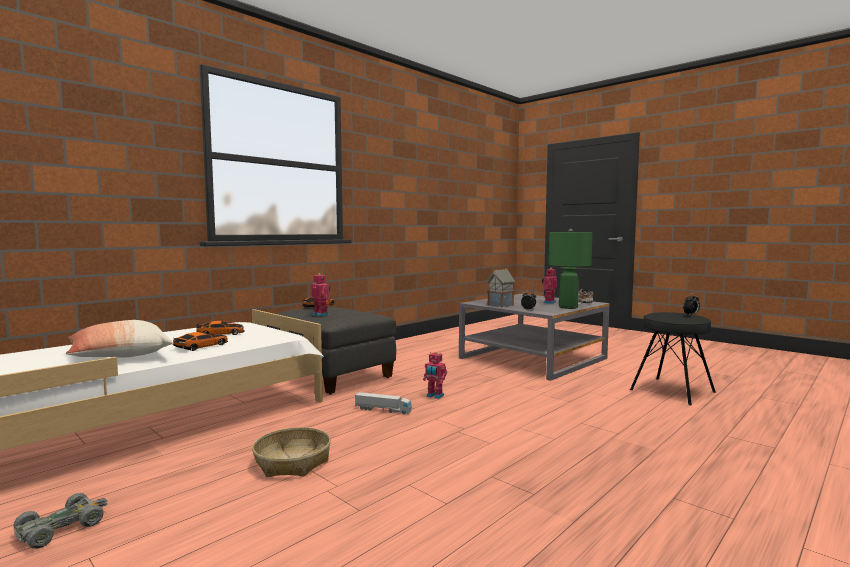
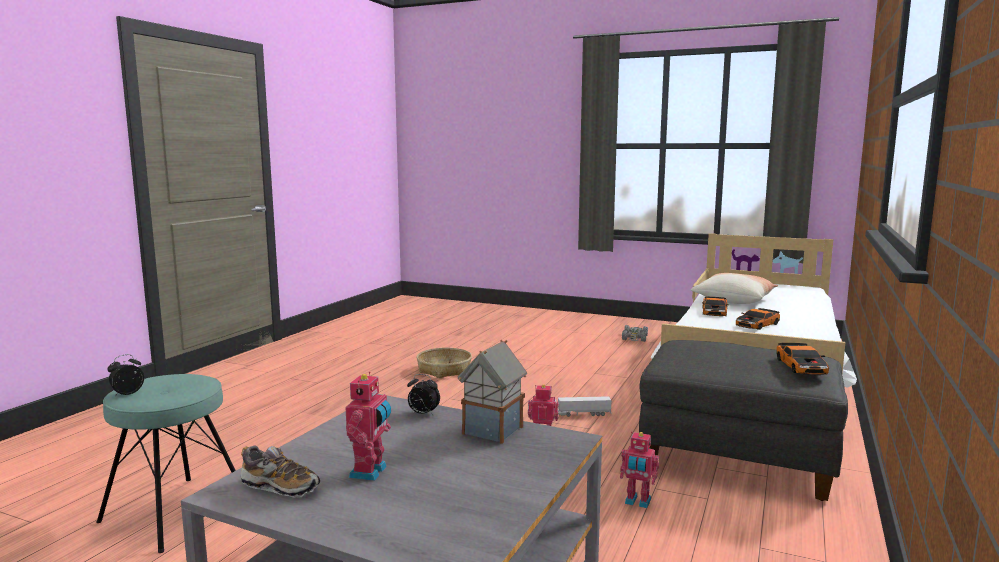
camera: 160 degrees right, 5 degrees up
basket [252,427,331,477] -> basket moved to [417,348,472,378]
toy robot [311,273,331,316] -> toy robot moved to [620,432,659,508]
green table lamp [548,229,593,309] -> none
black stool [630,312,716,405] -> turquoise stool [96,374,236,553]

